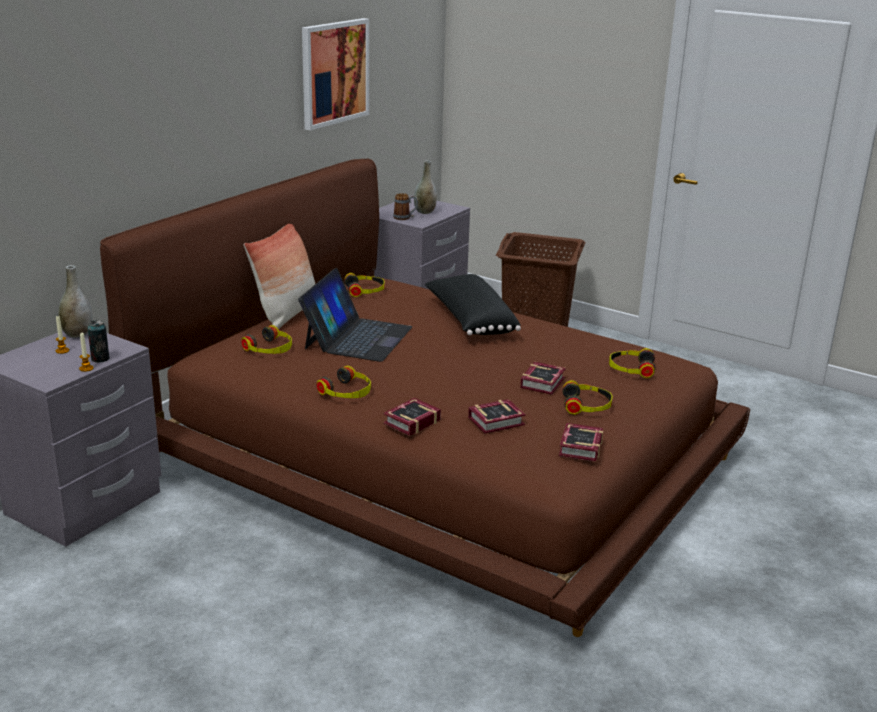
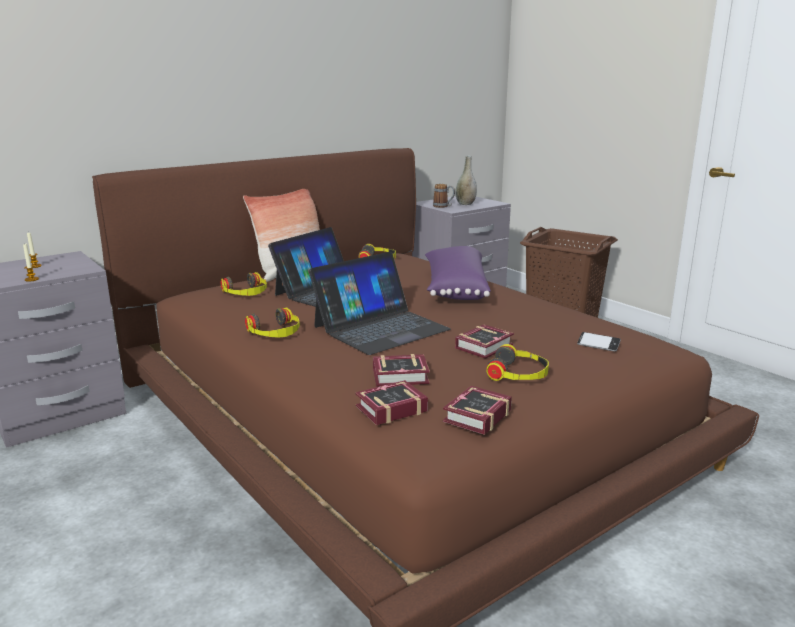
camera: 20 degrees right, 5 degrees down
grey vase [58,265,92,338] -> none
can [87,320,109,363] -> none
picture [302,18,369,130] -> none
book [383,398,441,436] -> book moved to [355,380,428,425]
black pillow [425,274,521,335] -> purple pillow [425,246,491,300]
headphones [609,348,655,378] -> phone [577,332,621,352]
none -> laptop [309,252,451,355]

